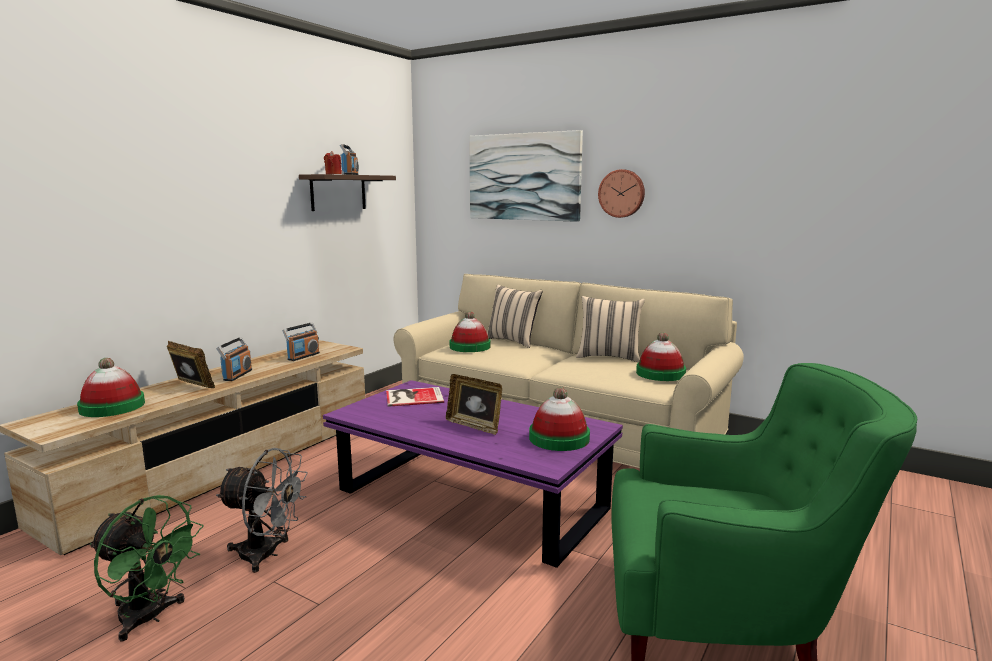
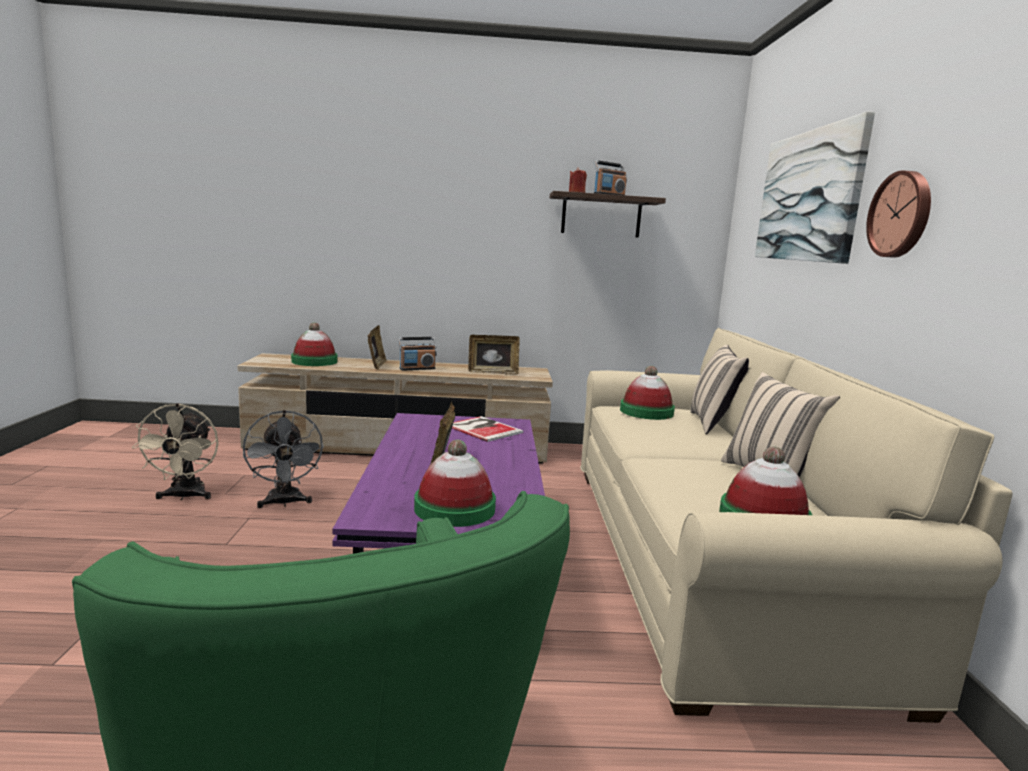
camera: 55 degrees right, 0 degrees up
green fan [90,495,204,642] -> beige fan [131,403,219,500]
radio [283,322,320,361] -> picture frame [468,335,520,375]

